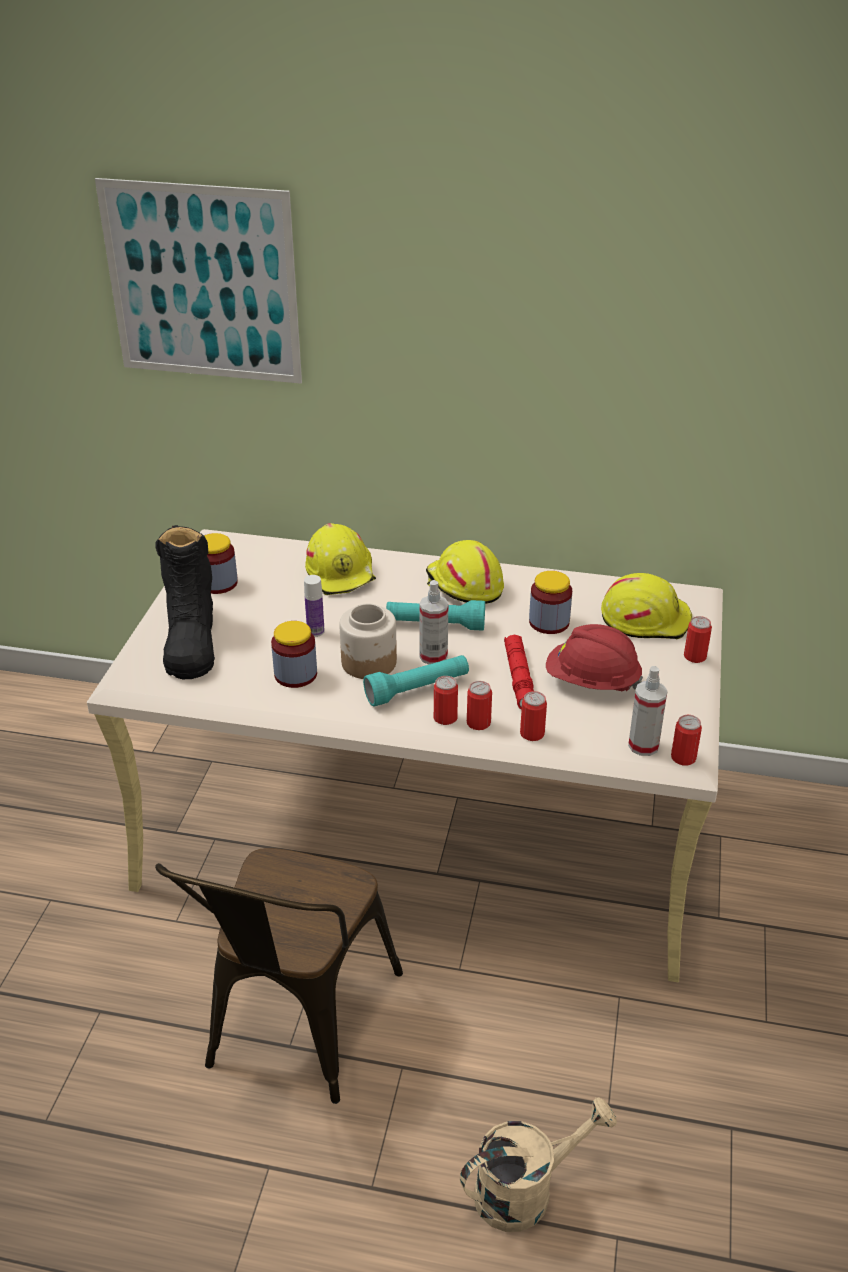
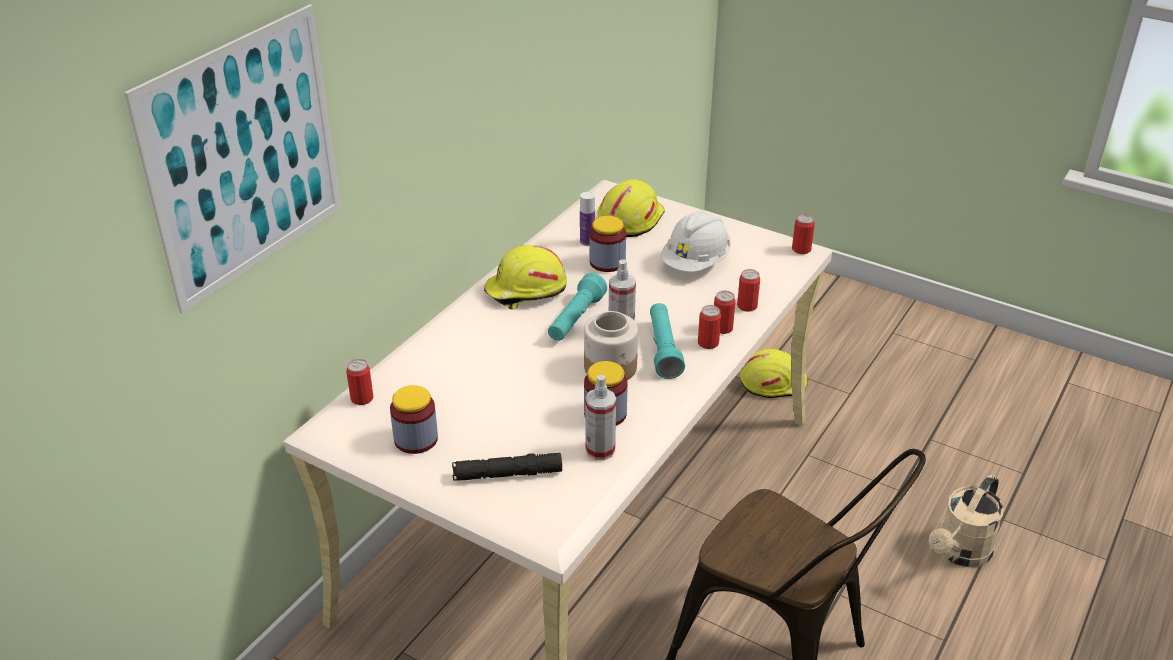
camera: 70 degrees left, 0 degrees up
black boot [155,525,215,679] -> black flashlight [452,453,562,481]
bottle [304,575,325,637] -> bottle moved to [580,192,595,246]
yellow hard hat [305,523,376,595] -> yellow hard hat moved to [740,349,808,398]
beige watering can [460,1097,617,1232] -> beige watering can turned 135 degrees counterclockwise [929,475,1004,567]
red flashlight [504,635,534,710] -> none
red hard hat [546,624,643,691] -> white hard hat [660,211,731,272]
spray bottle [628,666,668,756] -> spray bottle moved to [586,375,616,460]
can [684,616,712,663] -> can moved to [346,359,373,405]

